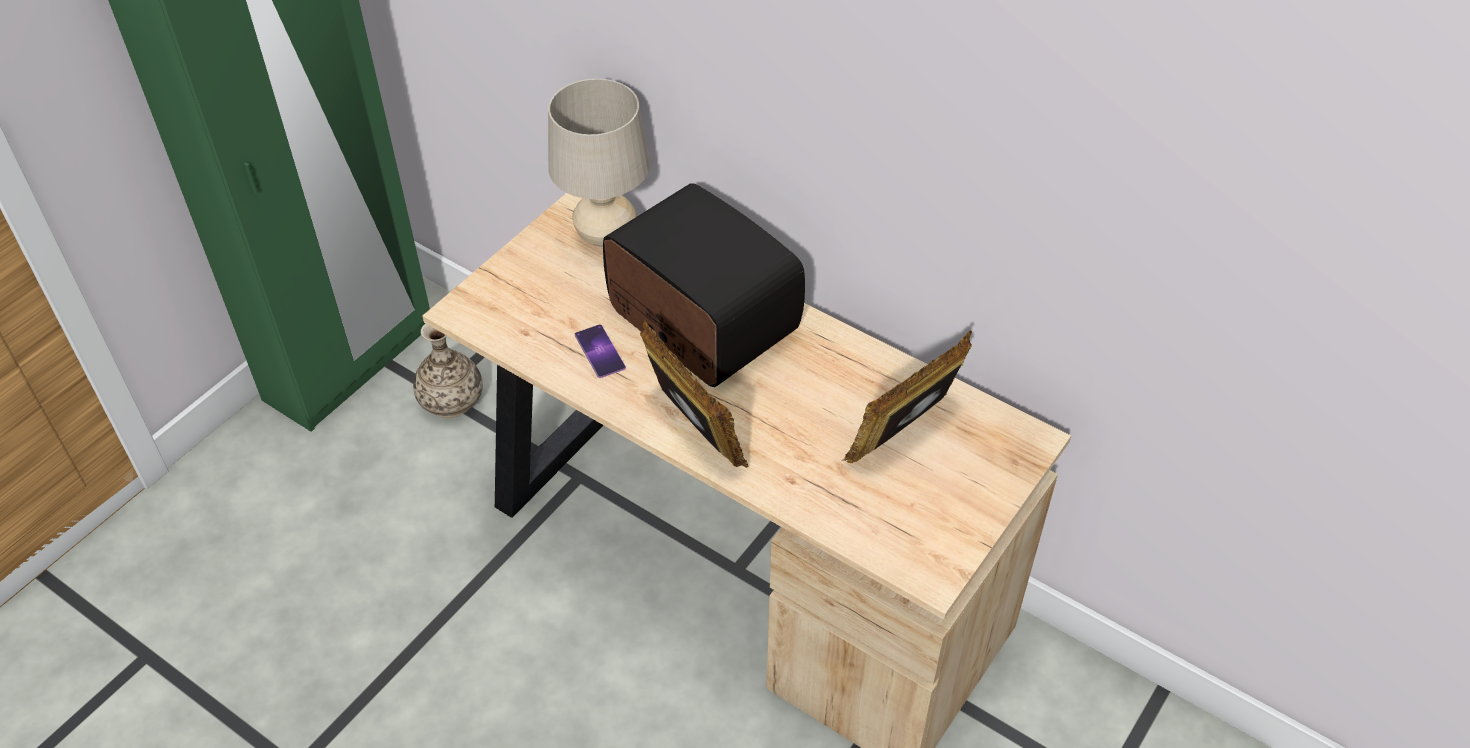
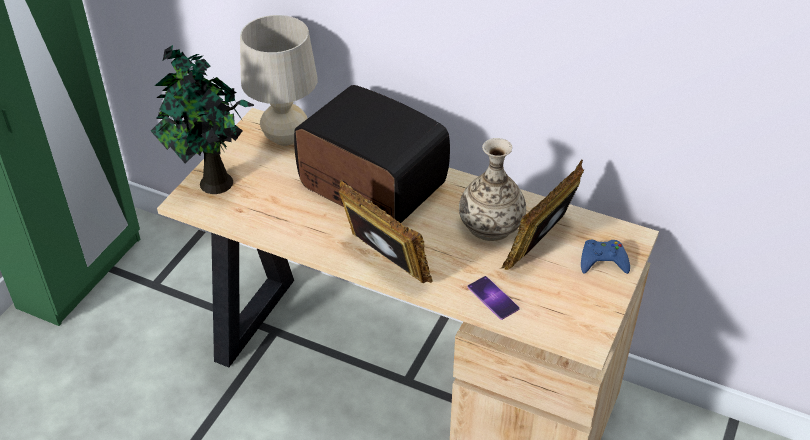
camera: 10 degrees left, 5 degrees down
vase [413,323,483,418] -> vase moved to [459,138,526,241]
phone [575,325,626,378] -> phone moved to [467,276,520,320]
none -> potted plant [151,45,254,194]
none -> blue game controller [581,240,630,274]

